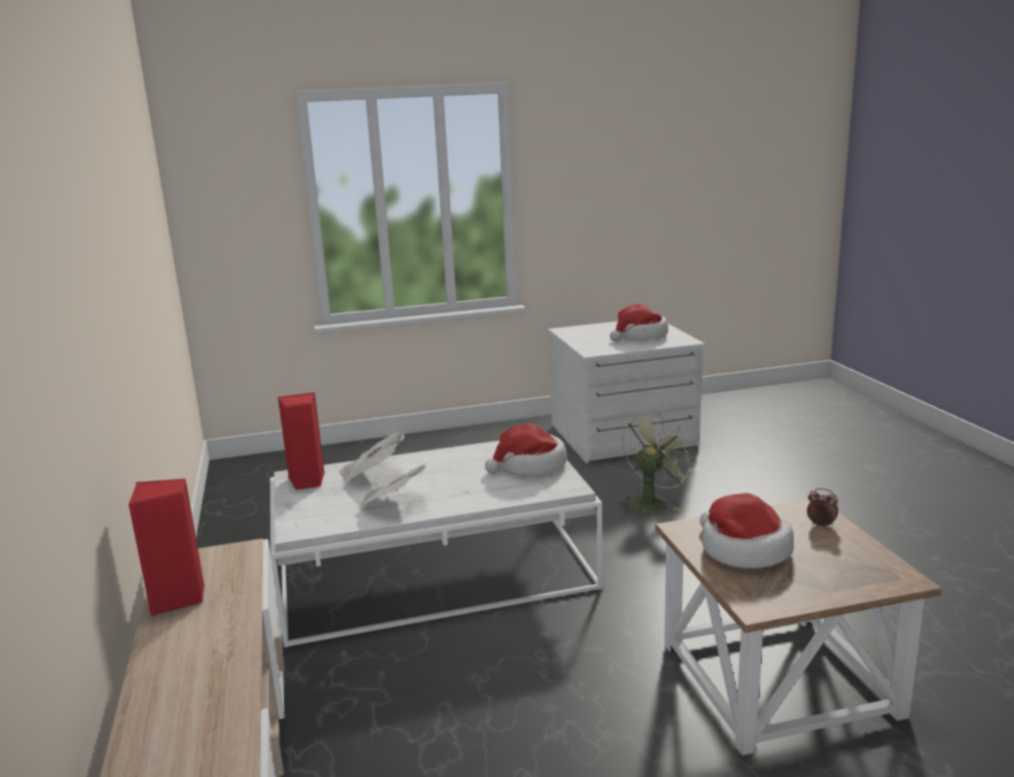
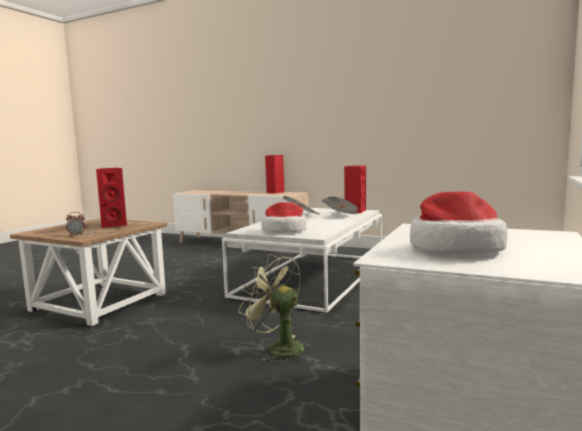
camera: 130 degrees right, 10 degrees down
green fan [619,414,695,514] -> green fan turned 135 degrees clockwise [239,254,305,364]
hat [700,493,794,568] -> red speaker [96,168,127,228]

